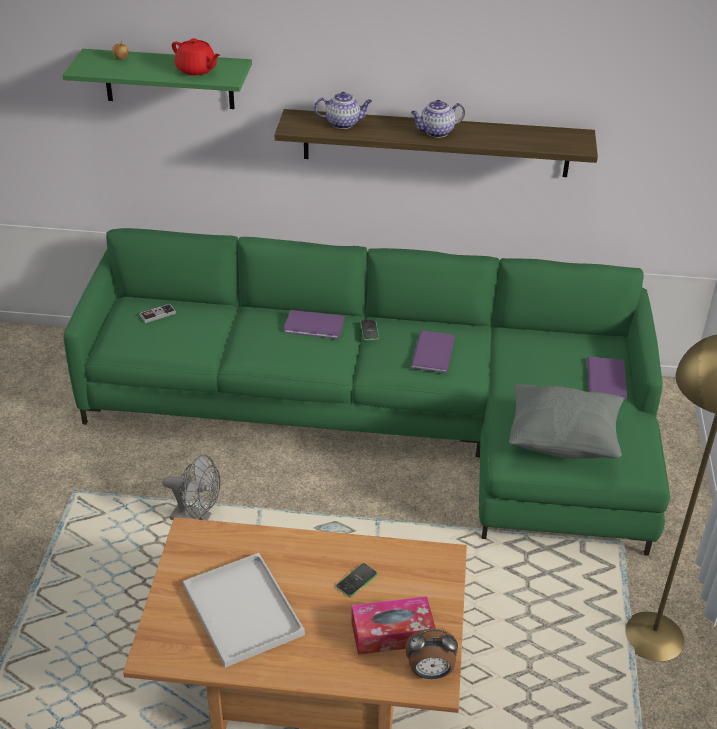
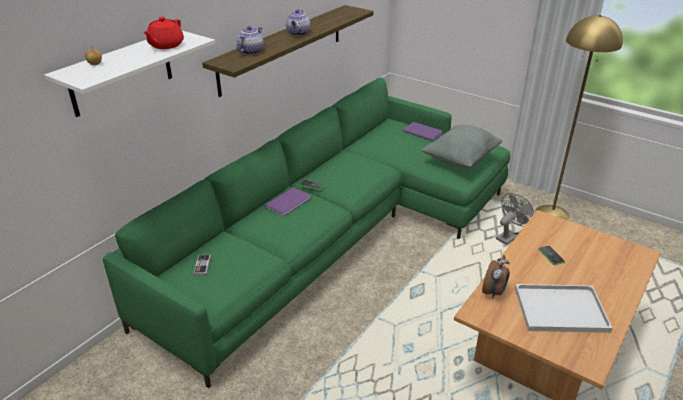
camera: 60 degrees left, 5 degrees down
green shelf [63,49,252,109] -> white shelf [44,31,215,117]
grey fan [162,455,221,520] -> grey fan moved to [496,193,534,245]
red teapot [172,38,220,76] -> red teapot turned 135 degrees clockwise [143,17,184,49]
tissue box [351,596,436,655] -> none
alarm clock [405,629,458,679] -> alarm clock moved to [482,255,510,298]
purple book [411,330,455,373] -> none

